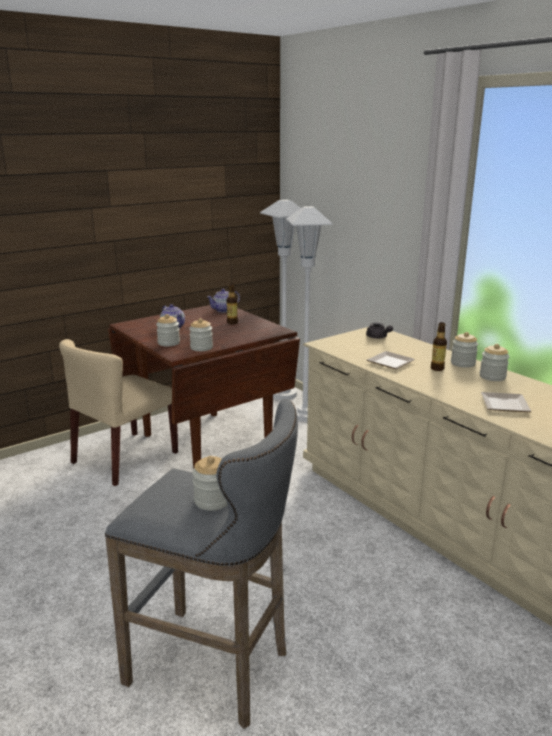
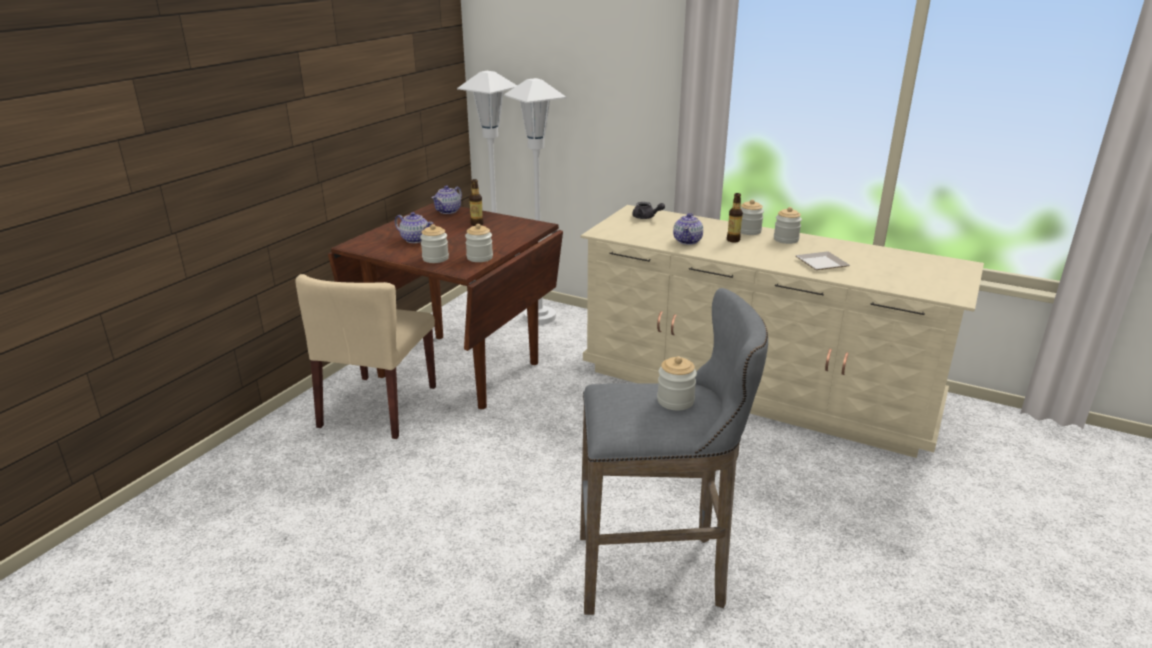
camera: 25 degrees left, 5 degrees up
plate [367,351,415,369] -> teapot [673,213,703,245]

